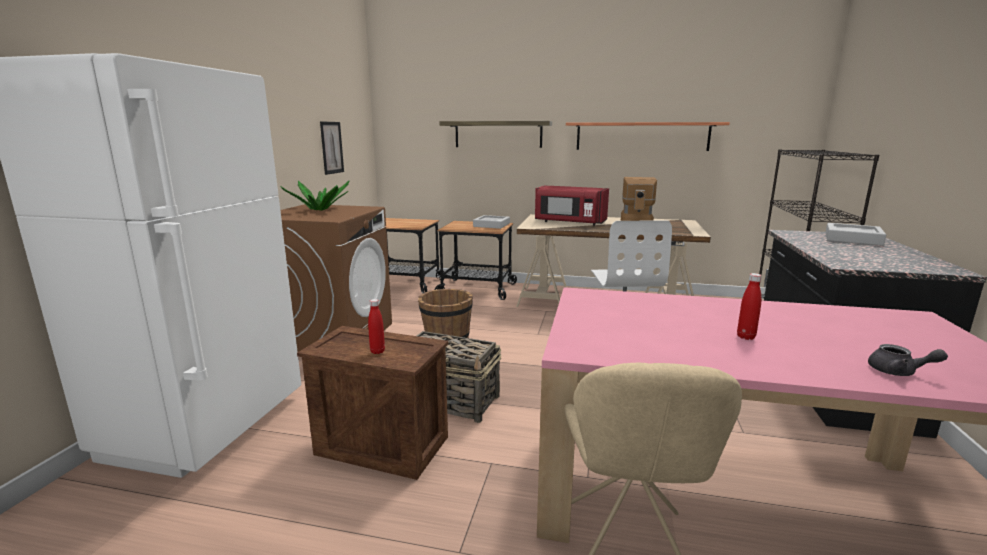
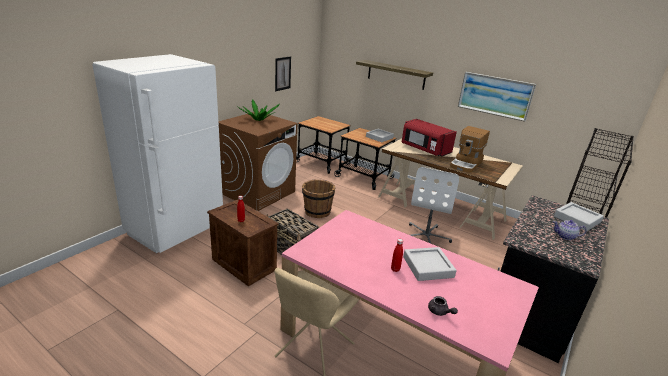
camera: 20 degrees right, 10 degrees up
shelf [566,122,730,151] -> picture [458,72,536,122]
none -> grey tray [403,247,457,281]
none -> teapot [553,220,586,240]

